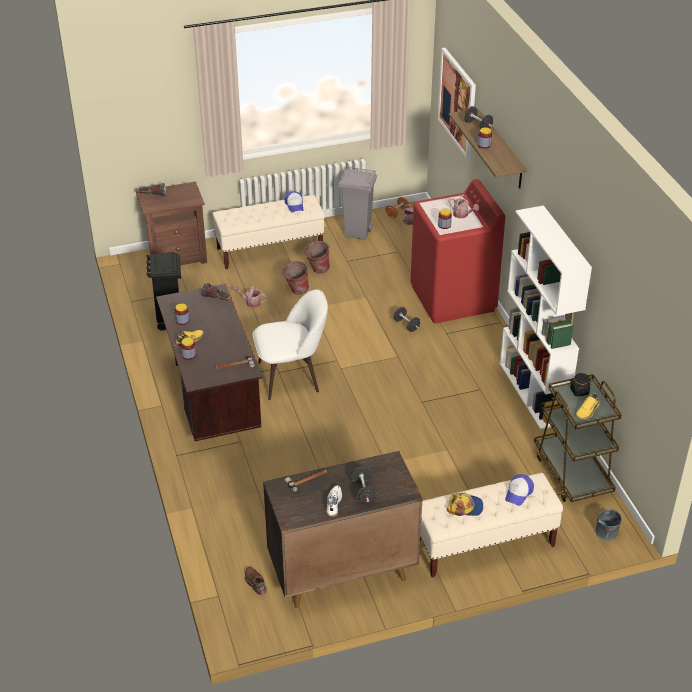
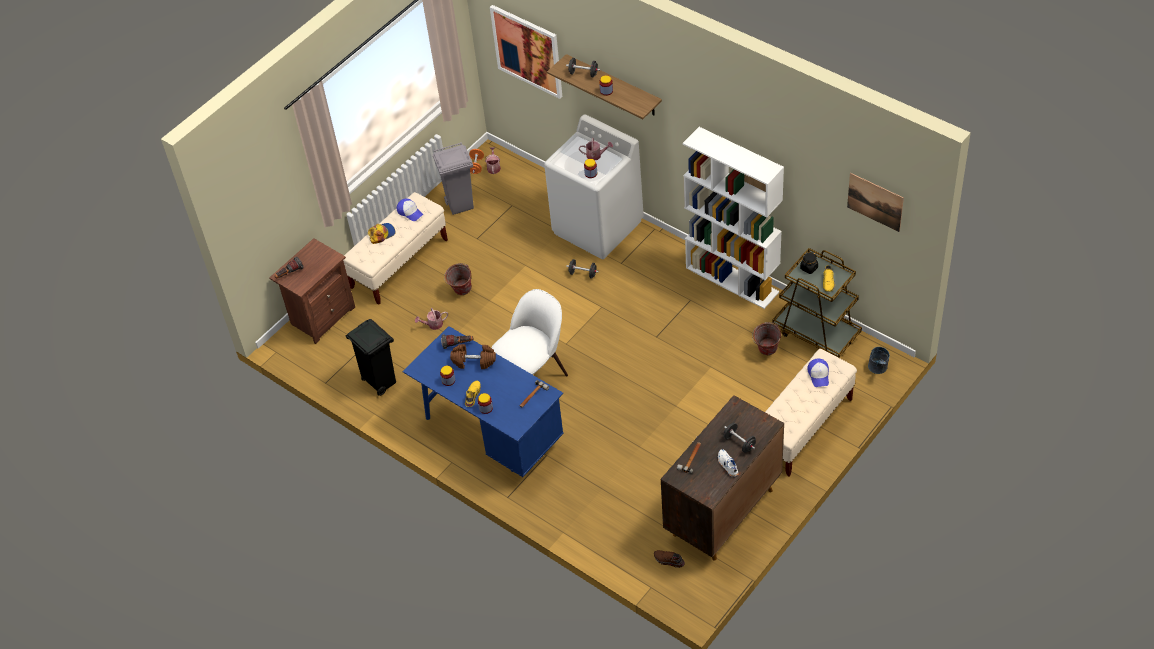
camera: 30 degrees left, 10 degrees up
brown desk [156,284,263,441] -> blue desk [402,326,564,477]
bucket [303,241,330,274] -> bucket moved to [752,322,781,355]
red washing machine [411,179,505,323] -> white washing machine [544,114,644,259]
cap [447,493,483,516] -> cap moved to [368,223,395,244]
none -> brown dumbbell [450,344,496,369]
none -> picture [847,173,904,232]

